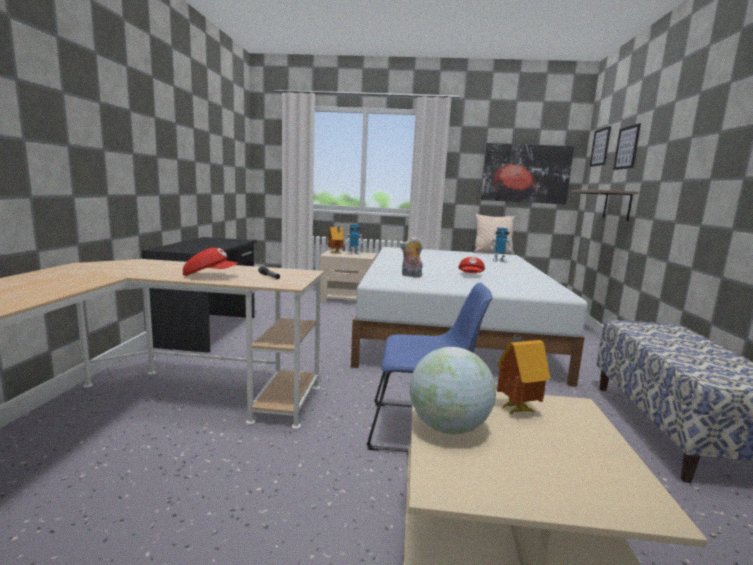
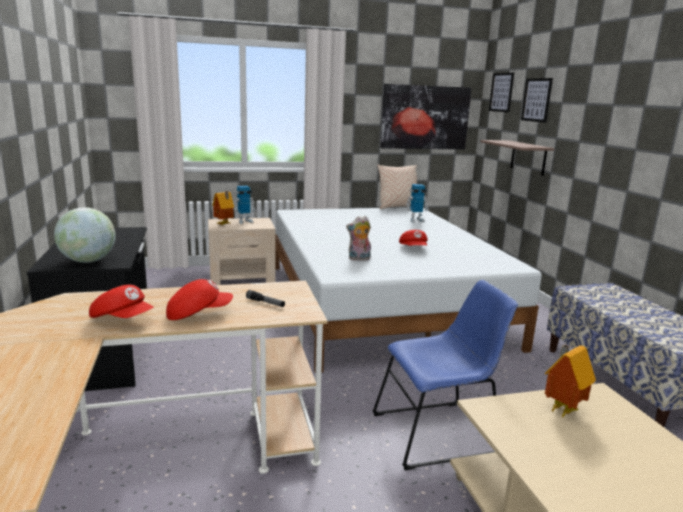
camera: 20 degrees left, 5 degrees up
globe [410,347,496,434] -> globe moved to [54,207,116,263]
none -> red cap [89,285,154,318]

